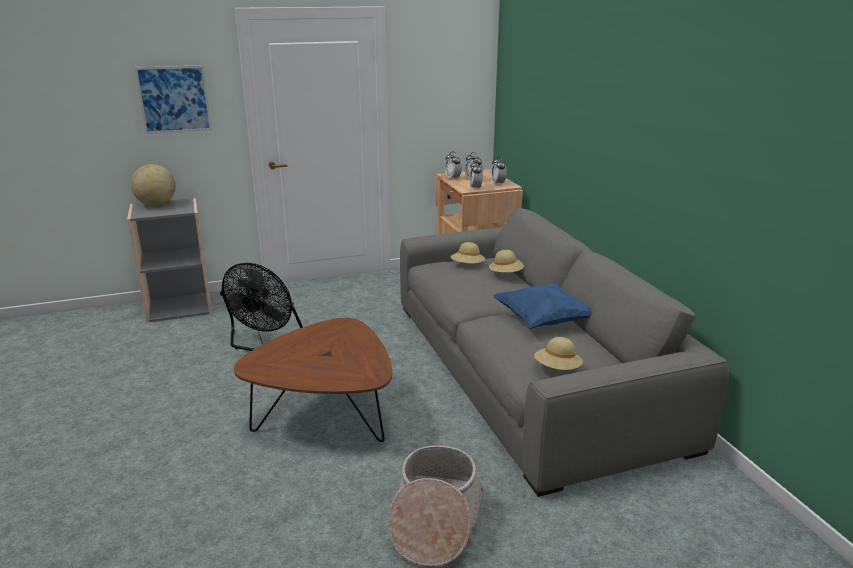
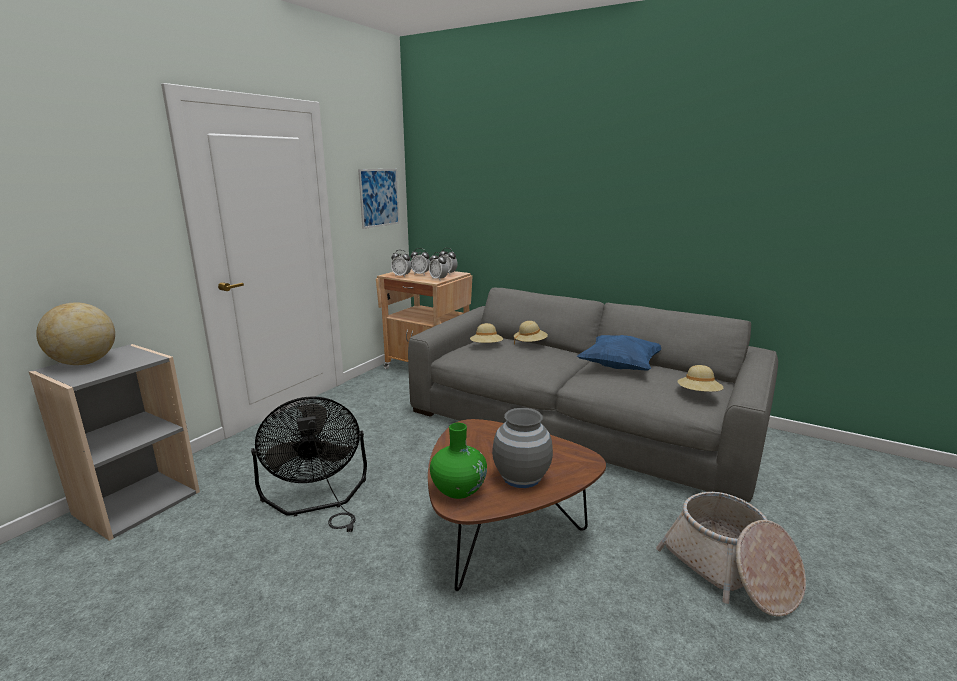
camera: 40 degrees left, 5 degrees down
picture [135,65,212,134] -> picture moved to [358,169,400,229]
none -> green vase [430,423,487,499]
none -> grey vase [492,408,553,488]

